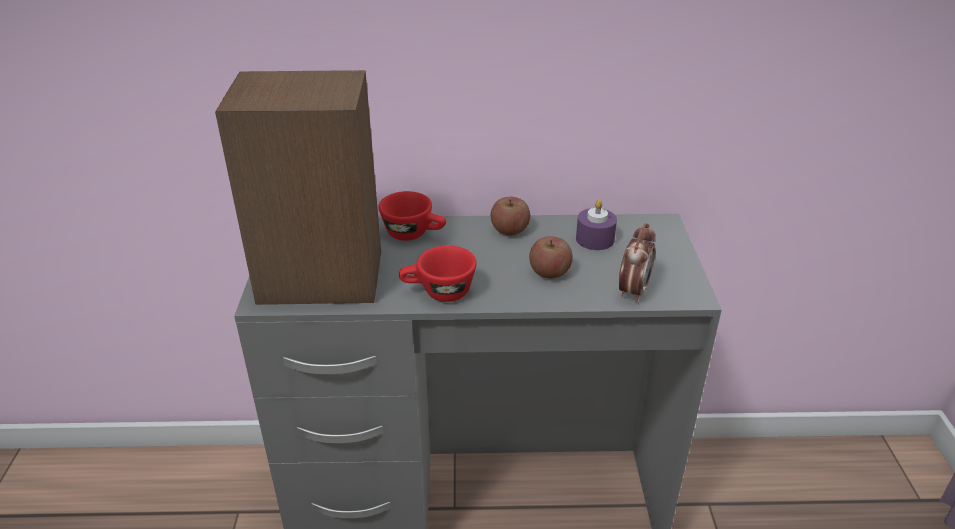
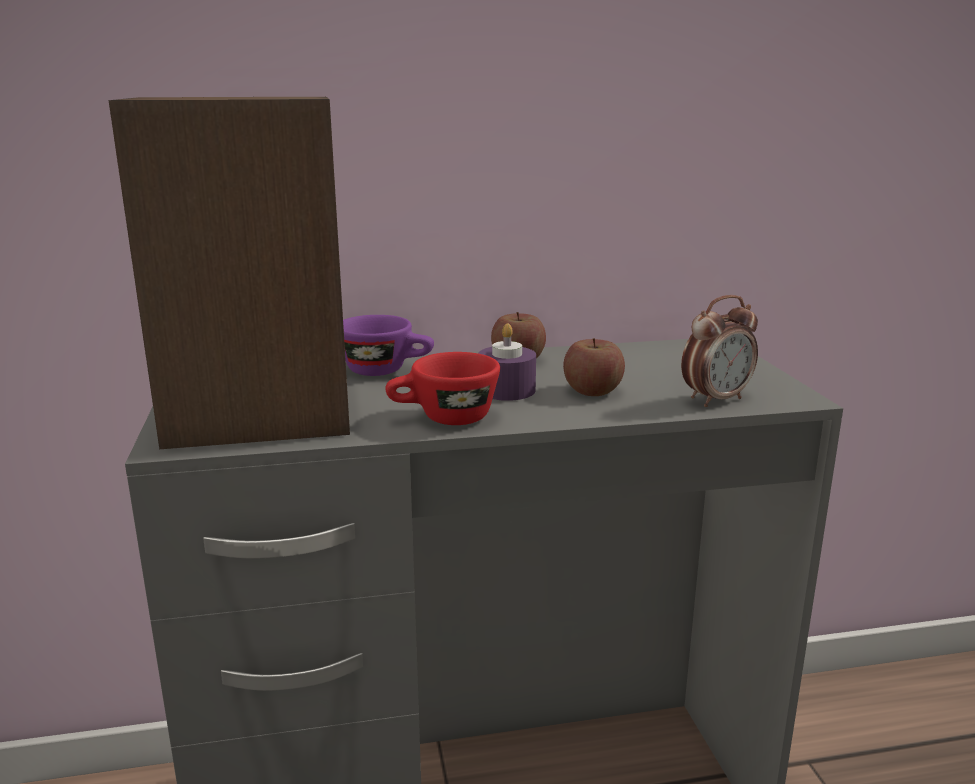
camera: 10 degrees left, 15 degrees down
red cup [379,191,446,241] -> purple cup [343,315,434,376]
purple candle [576,200,617,250] -> purple candle moved to [478,323,536,401]
alarm clock [619,223,656,303] -> alarm clock turned 45 degrees clockwise [681,295,758,407]

